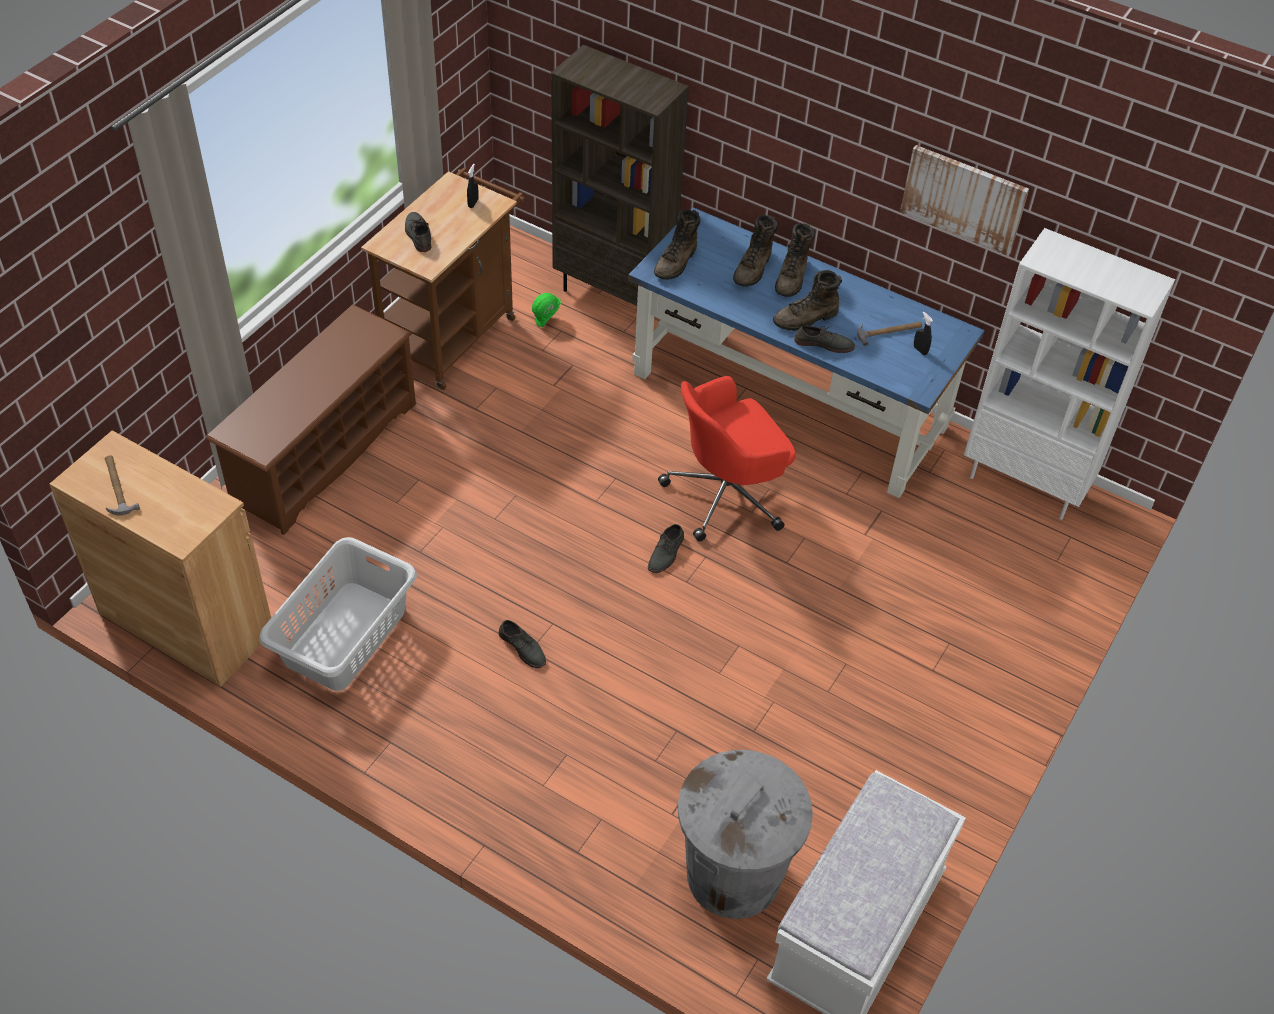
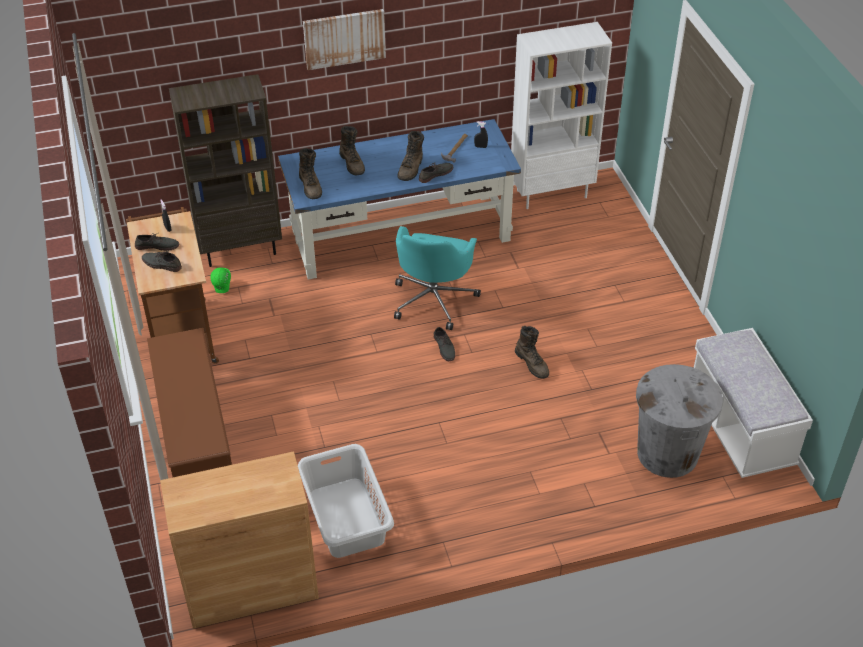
camera: 45 degrees left, 5 degrees down
hammer [105,455,140,516] -> none
grey shoe [499,620,546,668] -> grey shoe moved to [135,233,179,251]
red office chair [658,376,796,542] -> turquoise office chair [394,226,481,330]
brown boot [775,223,815,297] -> brown boot moved to [515,326,549,379]
picture [900,145,1029,256] -> picture moved to [303,9,386,70]

